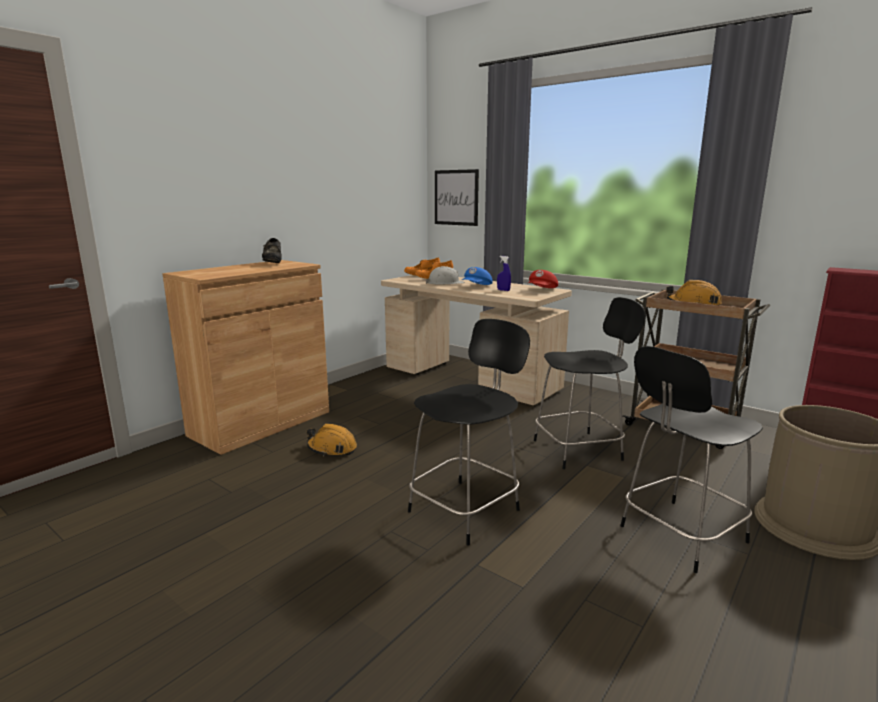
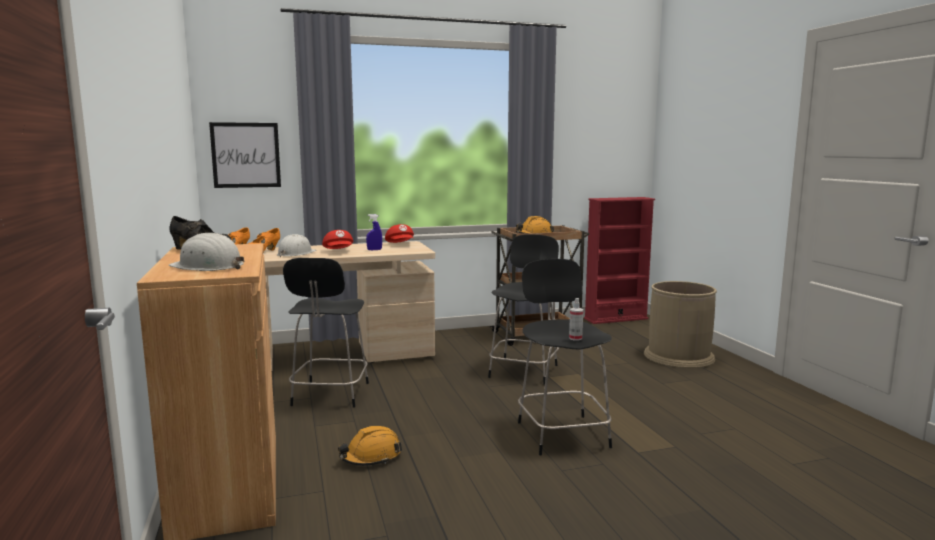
camera: 55 degrees left, 5 degrees down
blue cap [462,267,493,285] -> red cap [322,230,353,249]
black stool [620,346,763,573] -> black stool moved to [283,258,369,408]
none -> white hard hat [168,233,245,271]
none -> spray bottle [569,298,583,341]

